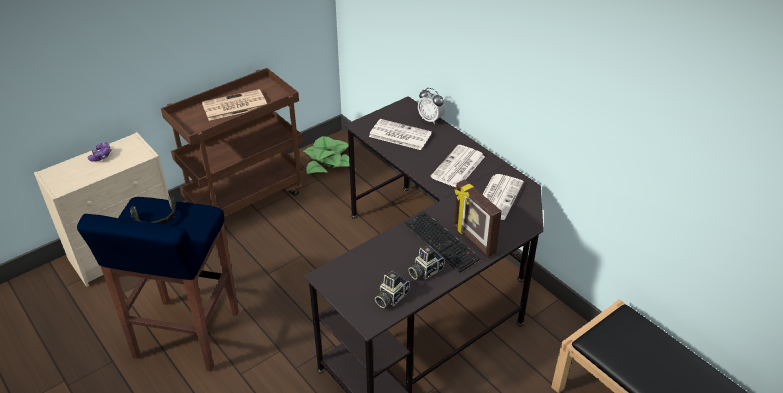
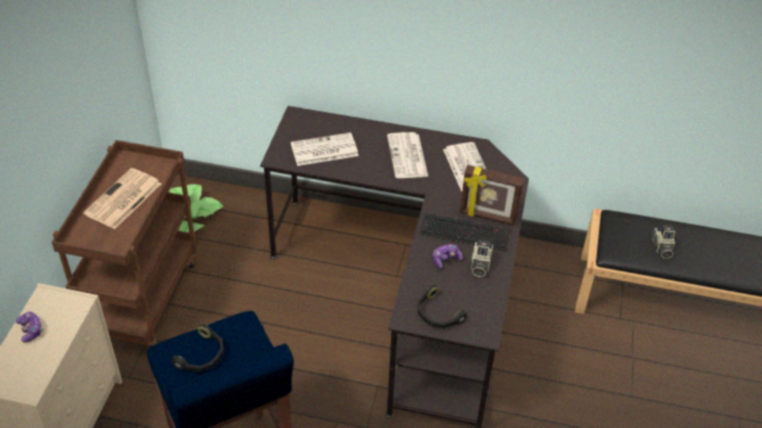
camera: 40 degrees left, 5 degrees up
camera [375,271,410,308] -> camera moved to [652,226,675,259]
alarm clock [418,88,445,124] -> none
none -> black headphones [418,285,467,329]
none -> game controller [433,244,463,269]

